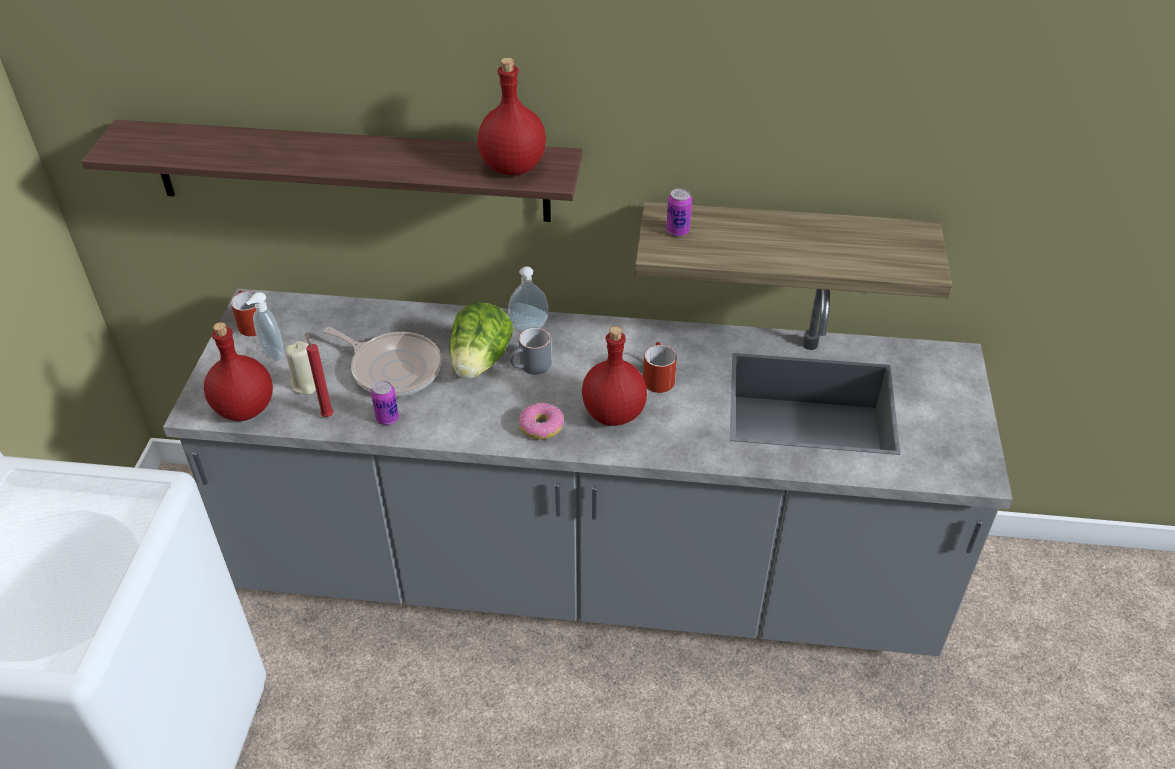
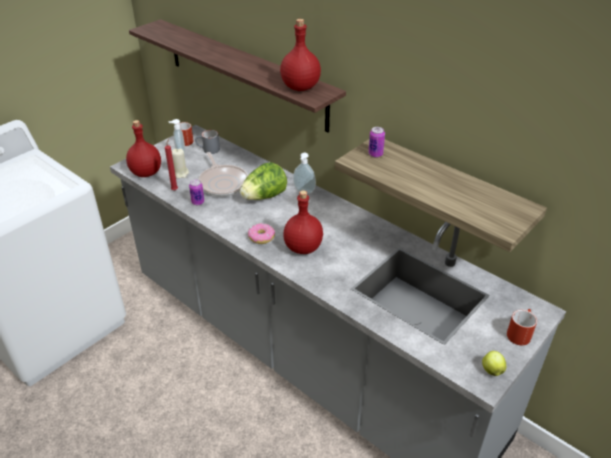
camera: 35 degrees right, 5 degrees down
grey mug [510,328,551,375] -> grey mug moved to [195,130,220,154]
red mug [643,342,677,393] -> red mug moved to [507,309,537,345]
none -> apple [482,351,506,376]

